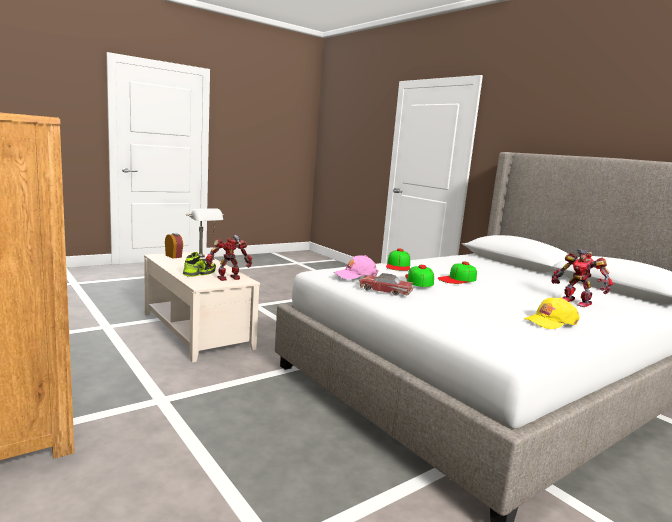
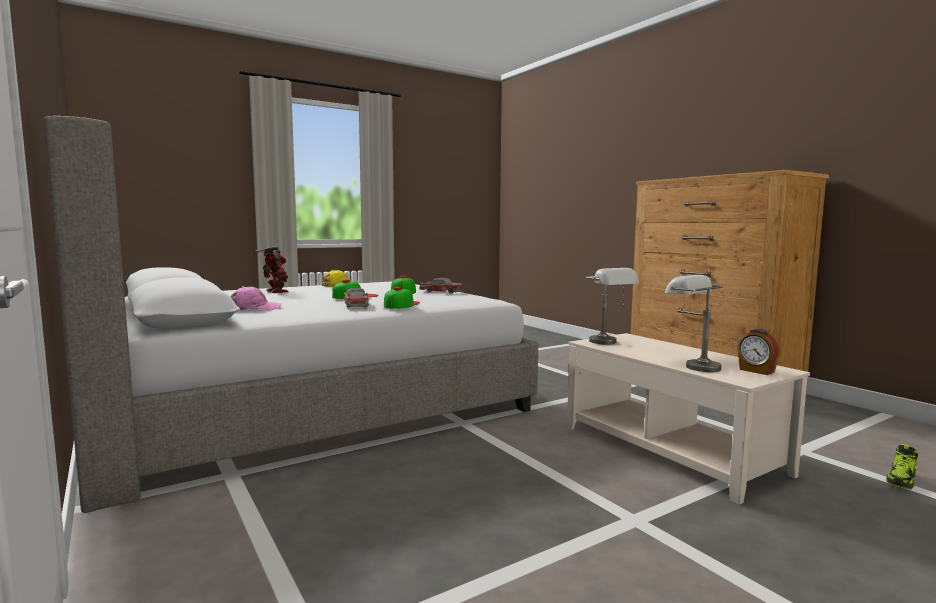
camera: 175 degrees left, 5 degrees down
shoe [183,252,216,277] -> shoe moved to [886,444,918,490]
toy robot [206,235,252,281] -> grey table lamp [586,268,639,344]
pink cap [334,255,379,279] -> pink cap moved to [231,286,282,310]
none -> toy car [343,288,369,307]

